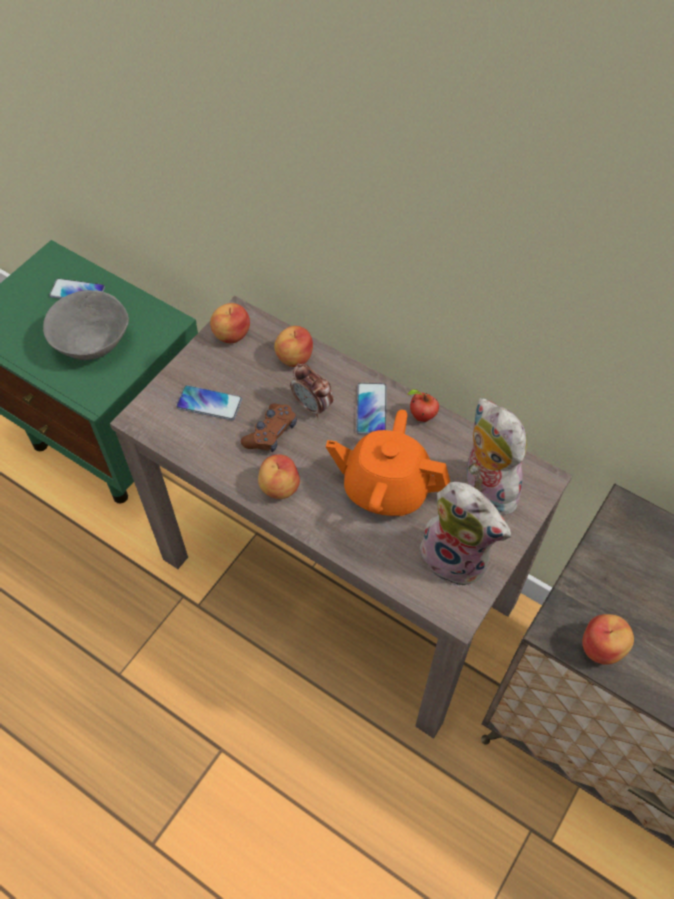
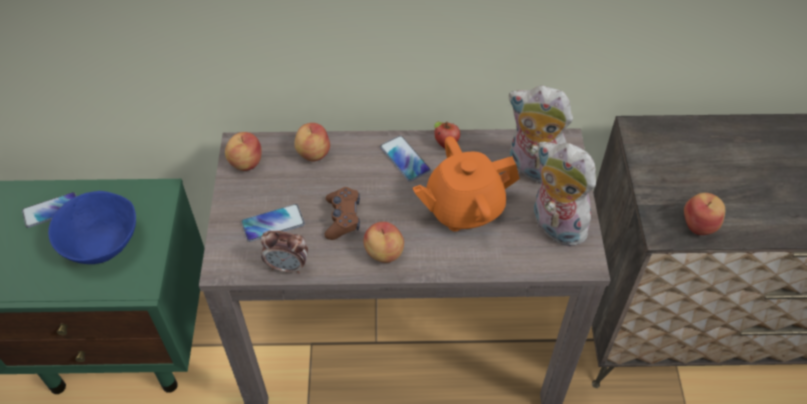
camera: 35 degrees left, 5 degrees down
grey bowl [43,290,129,360] -> blue bowl [48,191,136,264]
alarm clock [290,363,333,418] -> alarm clock moved to [261,231,308,274]
plush toy [420,482,511,587] -> plush toy turned 135 degrees counterclockwise [534,142,596,246]

